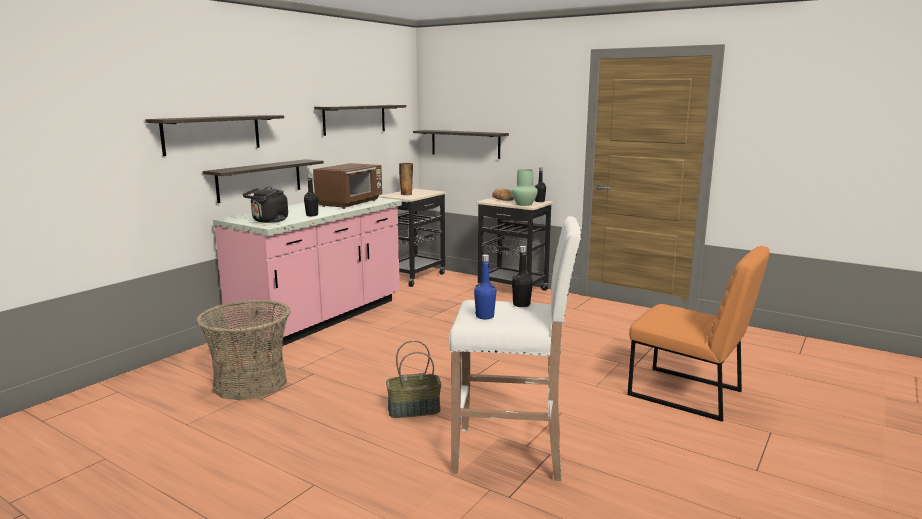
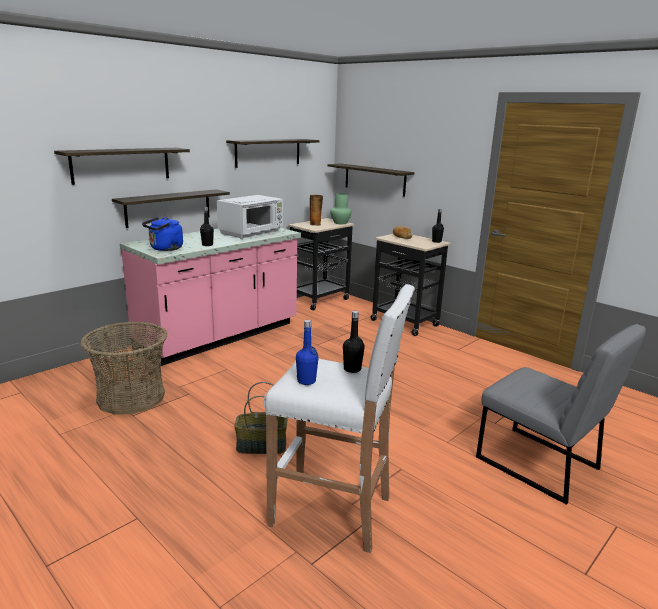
camera: 10 degrees right, 5 degrees up
black kettle [243,187,288,223] -> blue kettle [142,217,183,251]
brown microwave [313,163,382,209] -> white microwave [217,195,283,239]
green vase [512,169,538,206] -> green vase moved to [330,193,352,224]
orange chair [627,246,770,422] -> grey chair [476,324,646,505]

